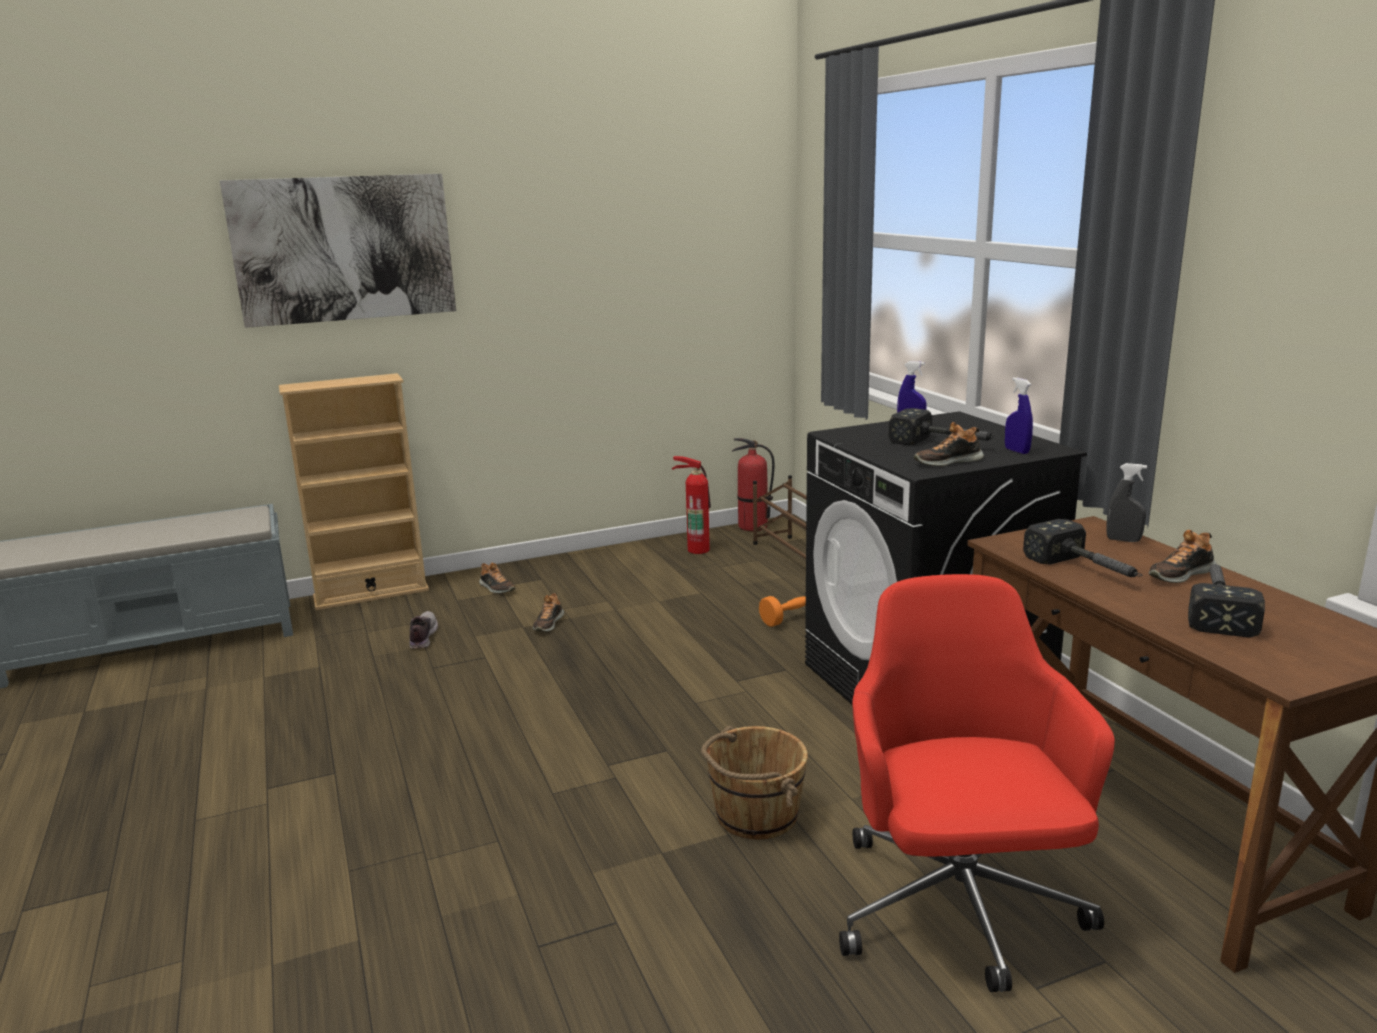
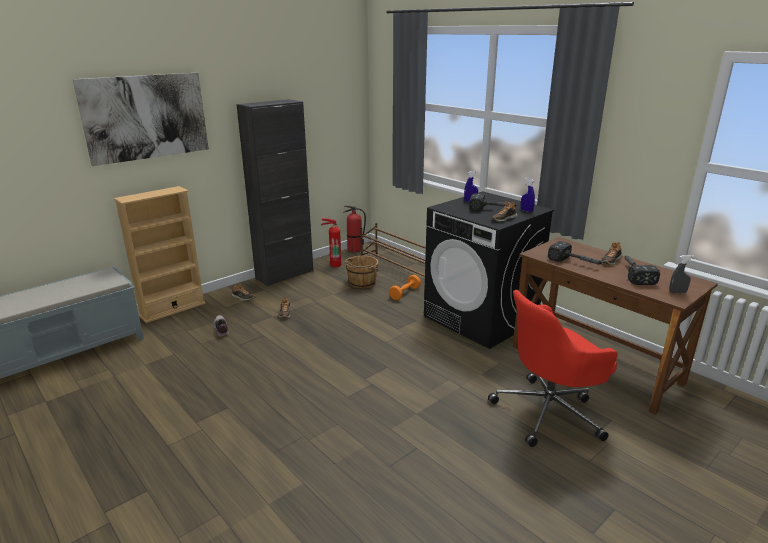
camera: 20 degrees left, 5 degrees up
brown bucket [701,726,808,840] -> brown bucket moved to [345,256,378,289]
red office chair [839,574,1115,992] -> red office chair turned 90 degrees counterclockwise [488,290,618,447]
grey spray bottle [1106,463,1147,542] -> grey spray bottle moved to [669,255,694,294]
none -> black cabinet [236,99,313,286]

